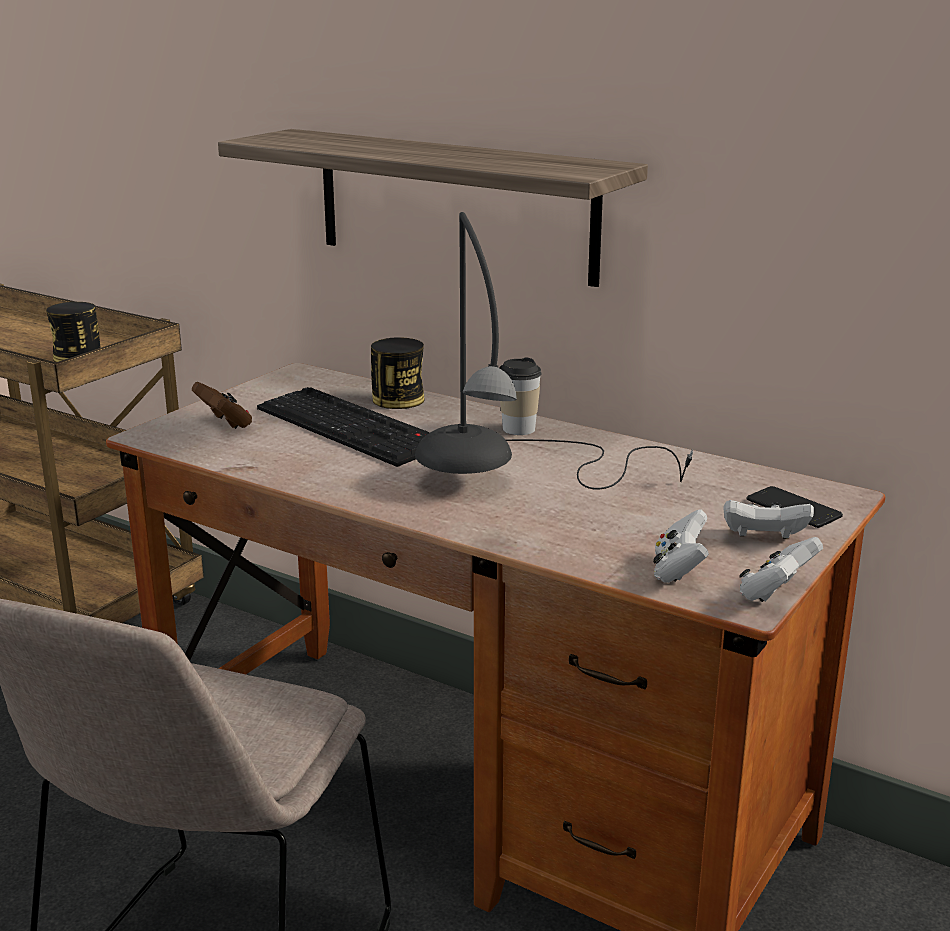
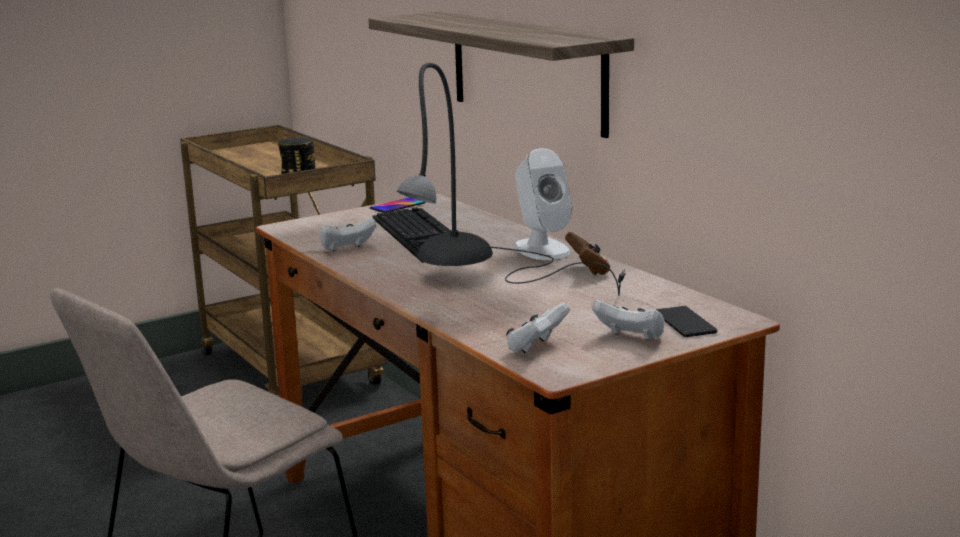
camera: 25 degrees right, 5 degrees down
brown game controller [192,382,252,429] -> brown game controller moved to [565,232,610,275]
can [371,337,425,409] -> none
cup [499,357,542,435] -> white speaker [514,148,572,260]
white game controller [740,537,823,602] -> white game controller moved to [320,218,376,251]
none -> phone [370,197,426,213]

